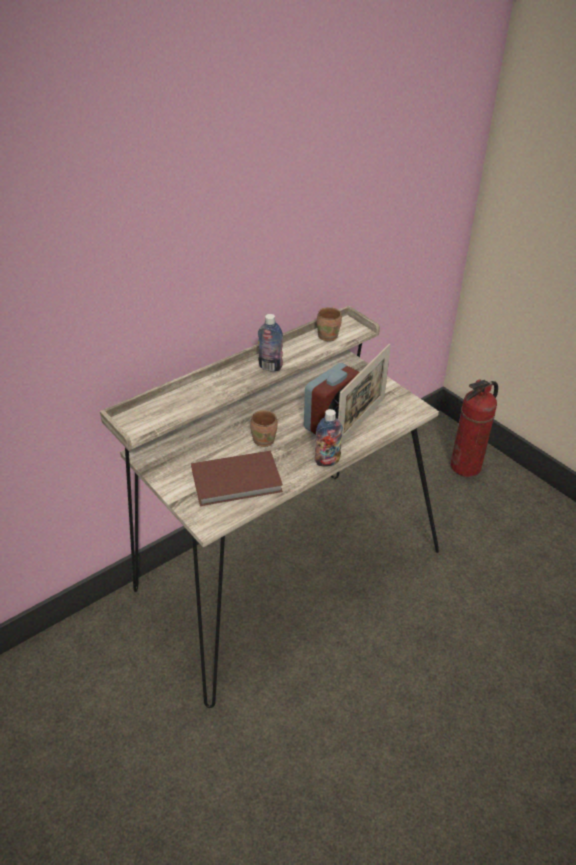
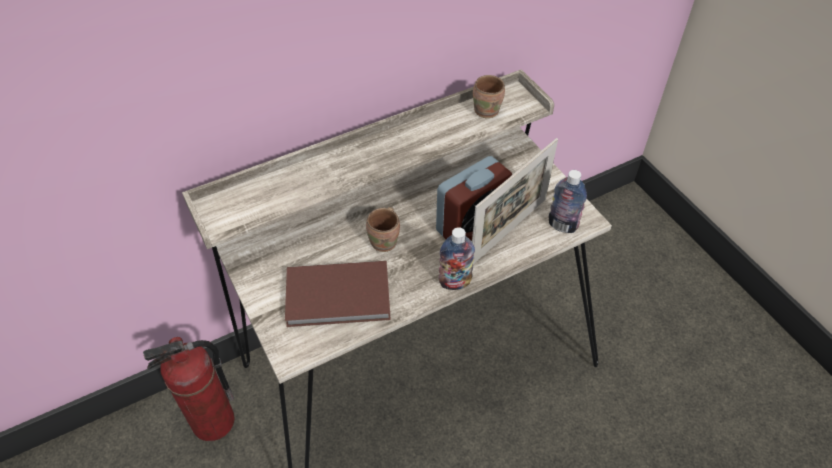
camera: 10 degrees right, 10 degrees up
bottle [258,314,283,371] -> bottle moved to [549,170,587,233]
fire extinguisher [451,379,498,477] -> fire extinguisher moved to [143,337,235,441]

